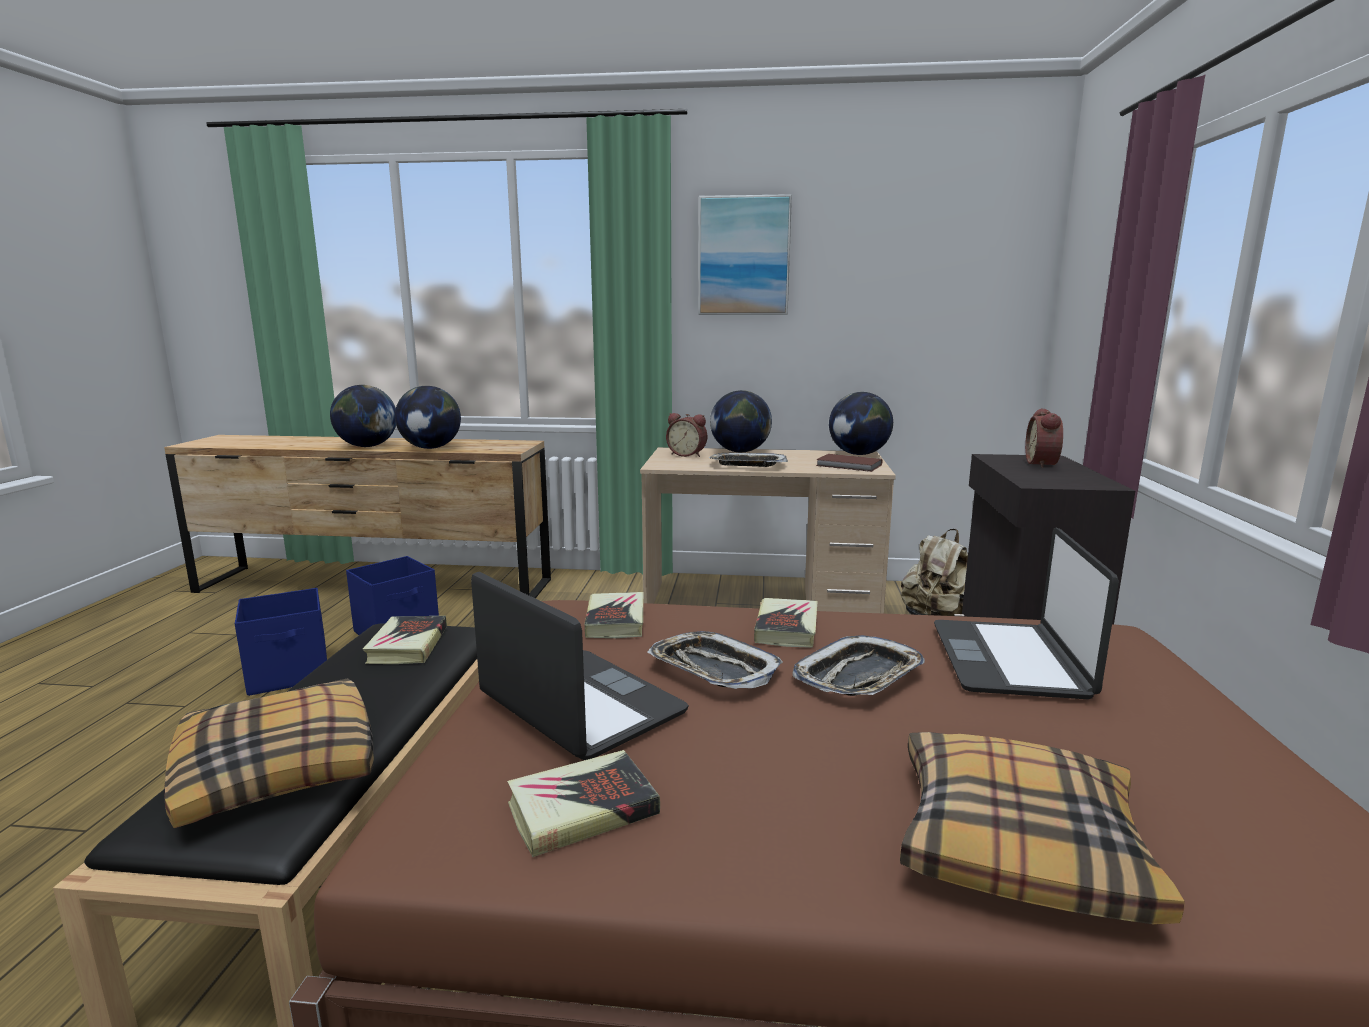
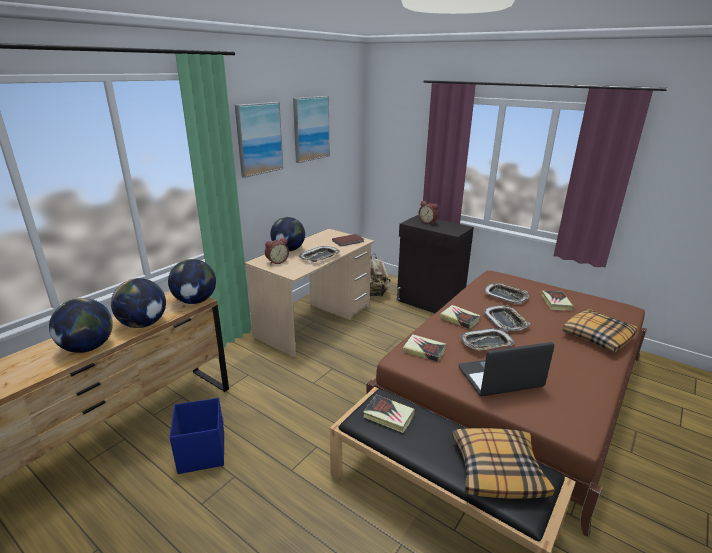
camera: 60 degrees left, 10 degrees up
blue storage box [235,588,327,696] -> none
book [507,750,660,857] -> book moved to [542,291,574,310]
globe [829,392,893,455] -> globe moved to [168,259,216,304]
laptop [934,528,1119,700] -> tray [485,283,529,304]
none -> picture [293,96,330,163]

